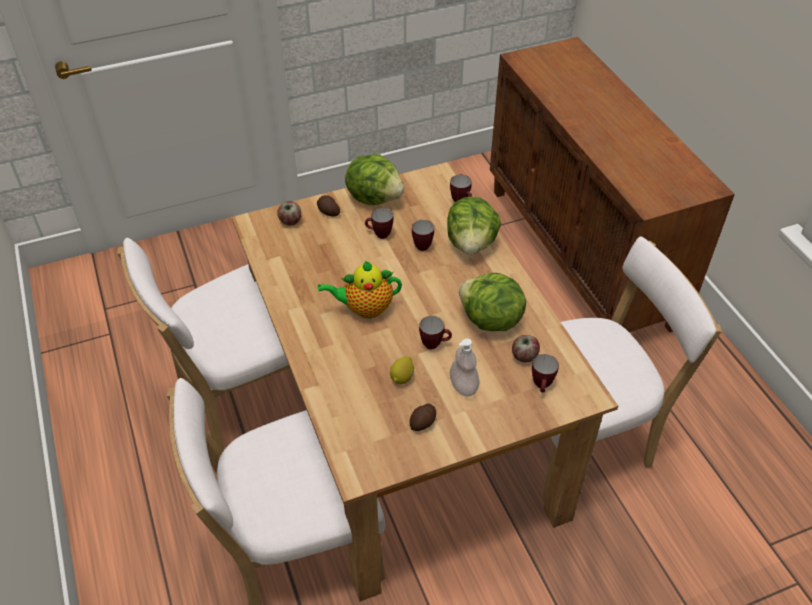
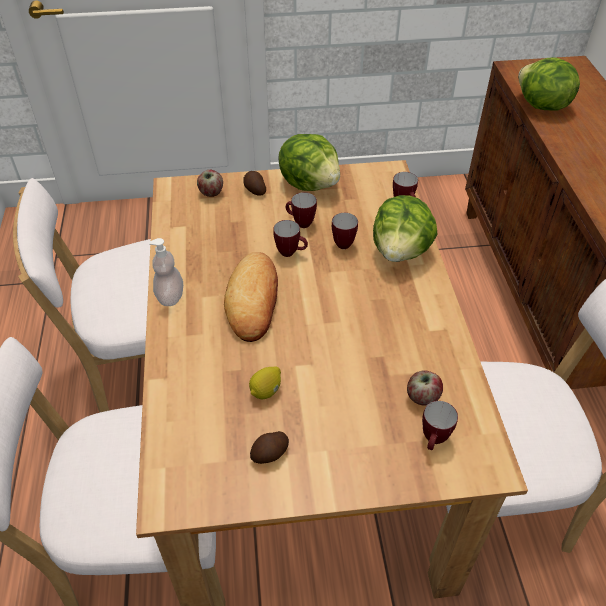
camera: 15 degrees right, 0 degrees up
teapot [318,261,402,318] -> bread [224,252,278,342]
mug [419,316,452,349] -> mug moved to [273,220,308,257]
soap dispenser [450,338,479,397] -> soap dispenser moved to [149,238,183,306]
lettuce [459,273,526,331] -> lettuce moved to [518,57,580,111]

